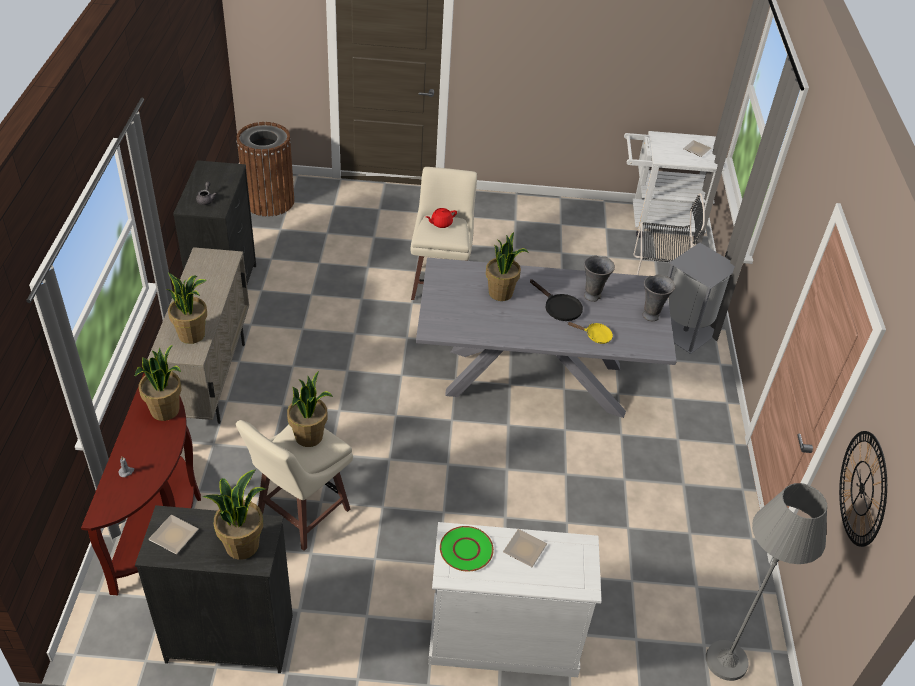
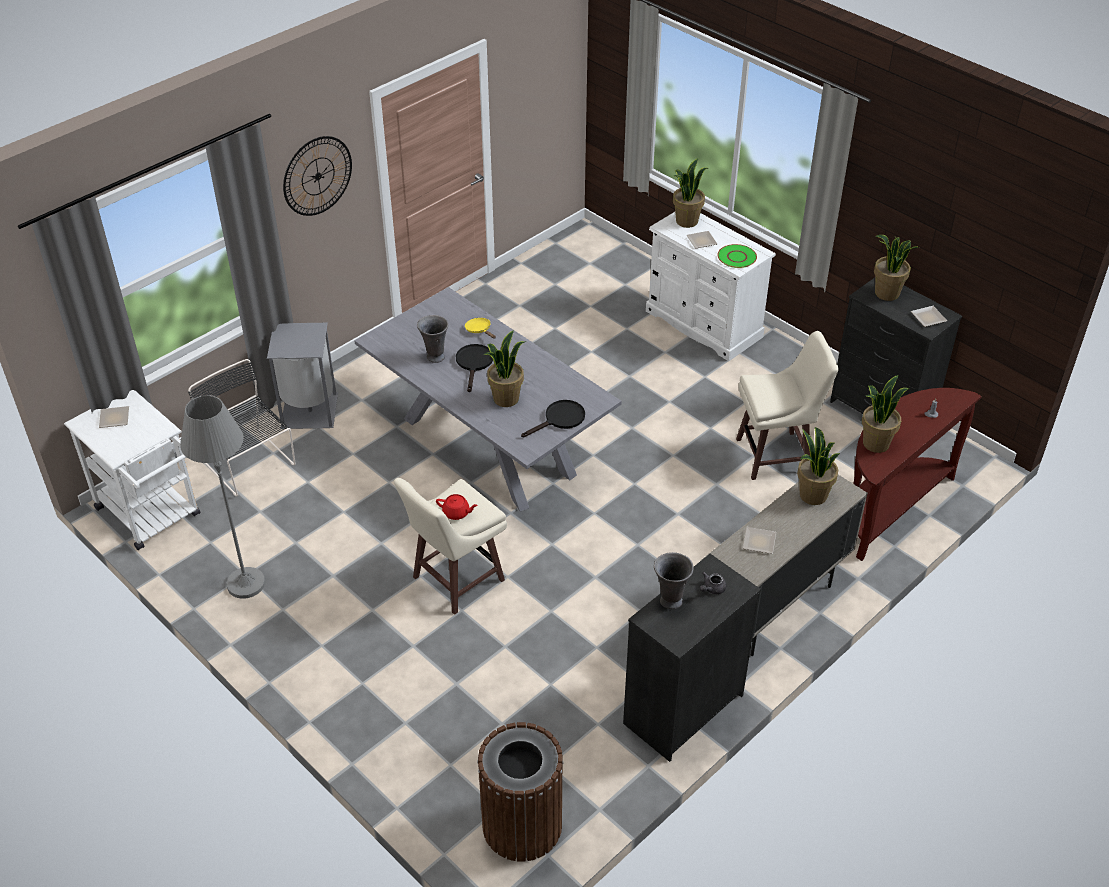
camera: 135 degrees left, 0 degrees up
potted plant [287,371,333,447] -> potted plant moved to [673,158,708,228]
grey vase [642,274,675,321] -> grey vase moved to [654,552,694,609]
grey floor lamp [706,483,827,681] -> grey floor lamp moved to [180,395,265,599]
wall clock [839,431,887,547] -> wall clock moved to [283,136,352,216]
none -> black frying pan [521,400,585,437]
none -> plate [742,527,776,554]

